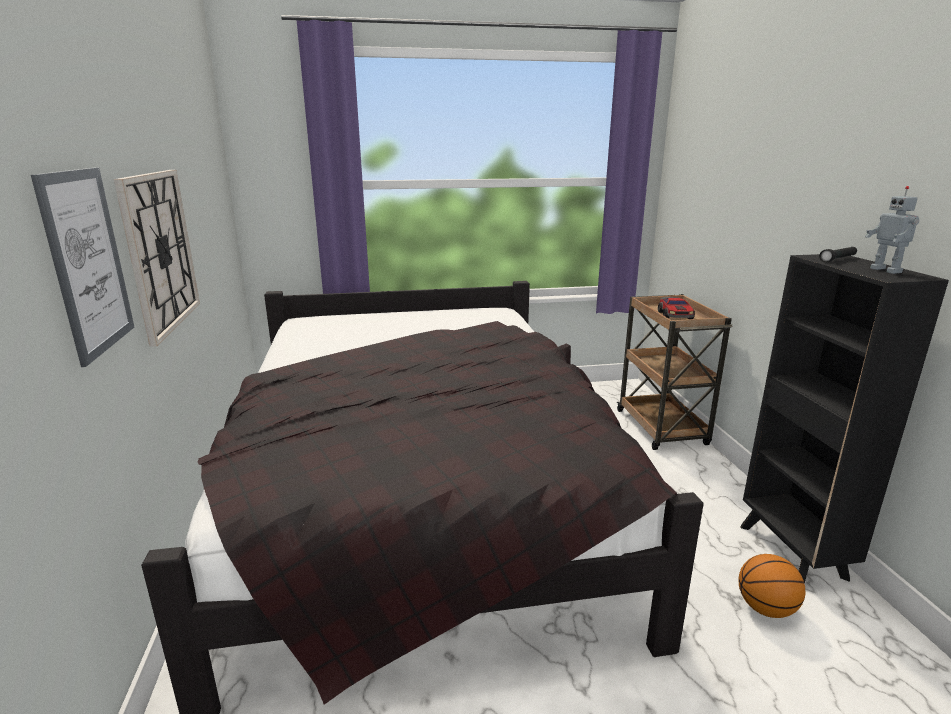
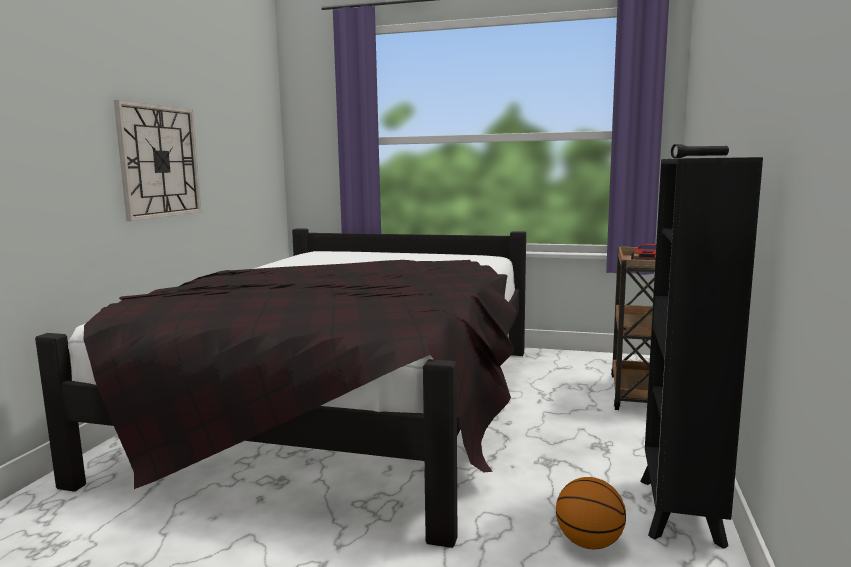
camera: 25 degrees right, 10 degrees down
picture [31,167,134,367] -> none
toy robot [865,186,919,274] -> none

